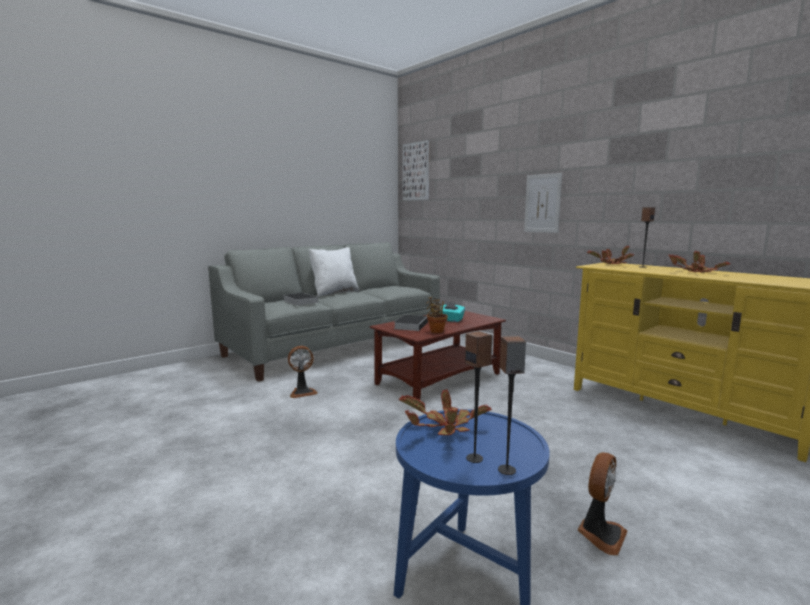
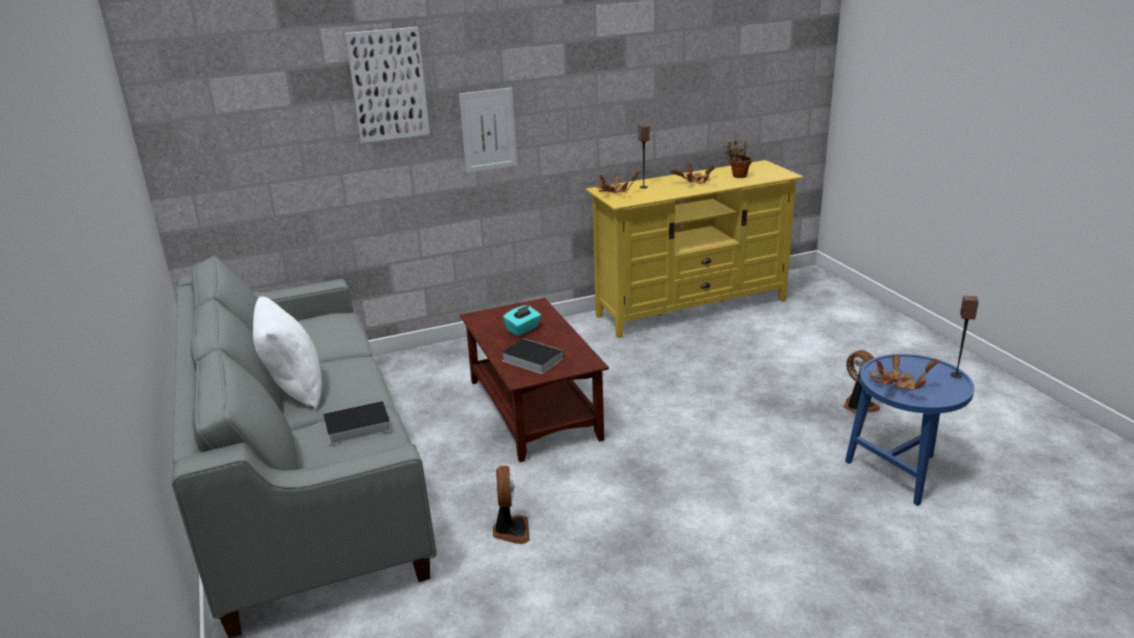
camera: 70 degrees left, 15 degrees up
picture [403,140,429,200] -> picture moved to [345,27,430,143]
potted plant [426,296,448,334] -> potted plant moved to [724,140,752,178]
speaker [465,331,492,463] -> none

